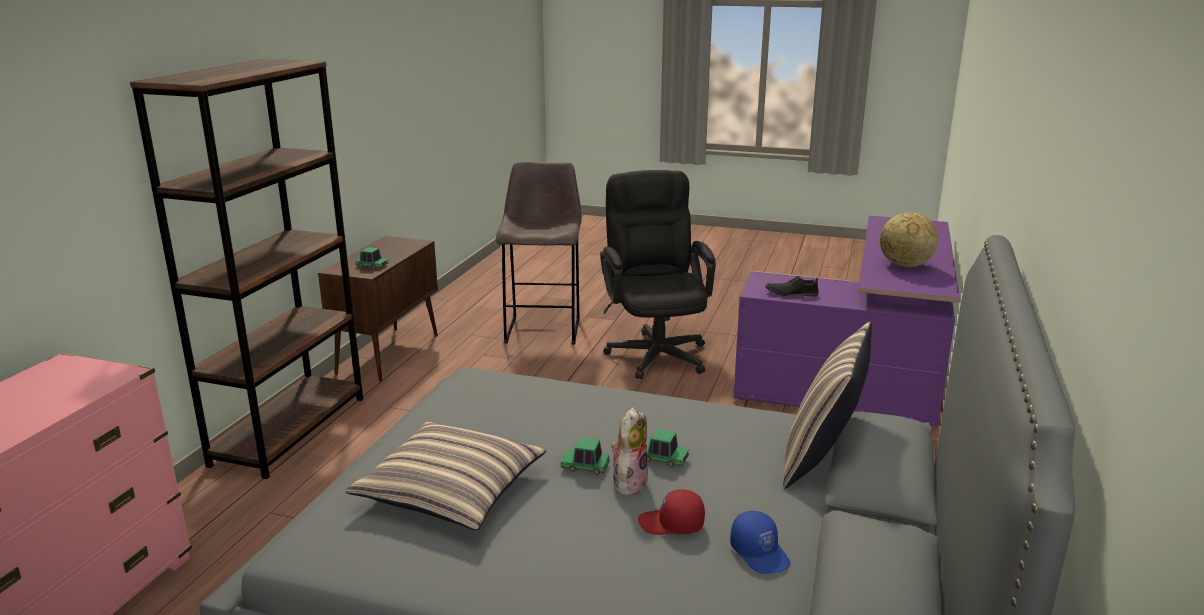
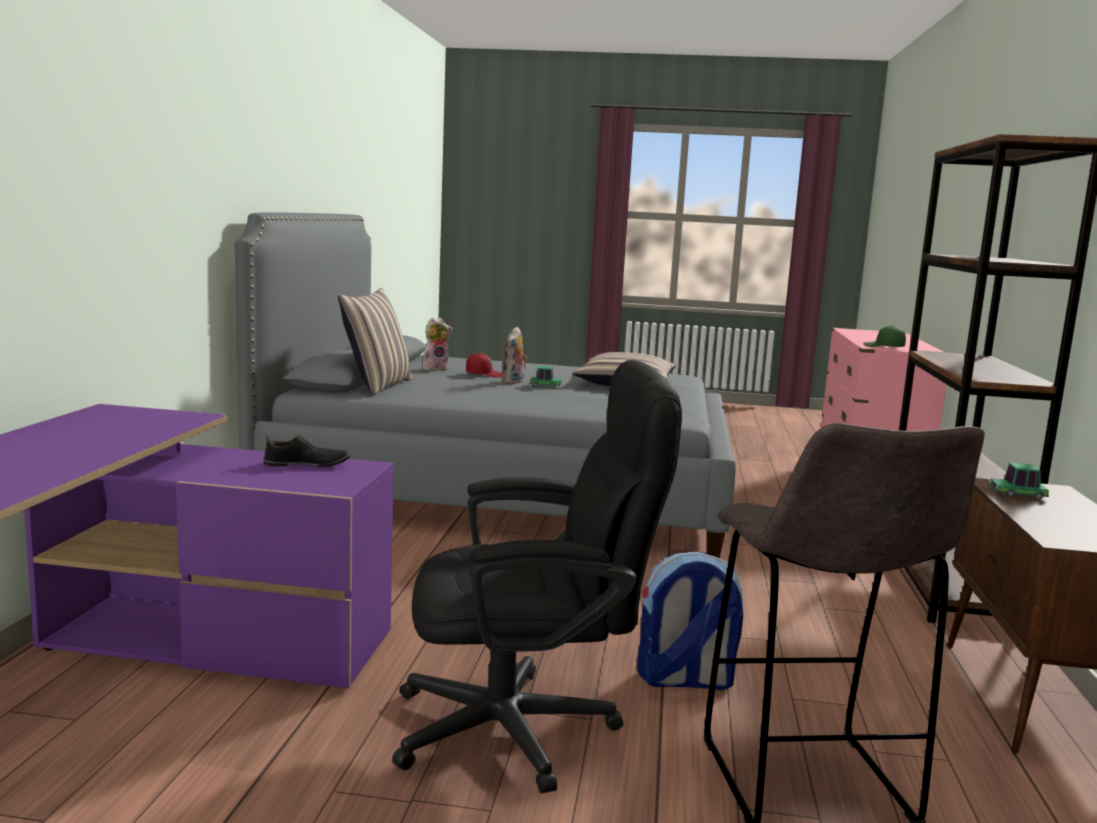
camera: 170 degrees right, 10 degrees down
black office chair [600,170,716,379] -> black office chair turned 75 degrees counterclockwise [392,360,682,793]
toy car [646,429,689,467] -> none
blue cap [730,511,791,574] -> plush toy [423,317,453,371]
globe [880,212,938,267] -> none
none -> backpack [637,551,743,690]
none -> green cap [863,325,906,347]

